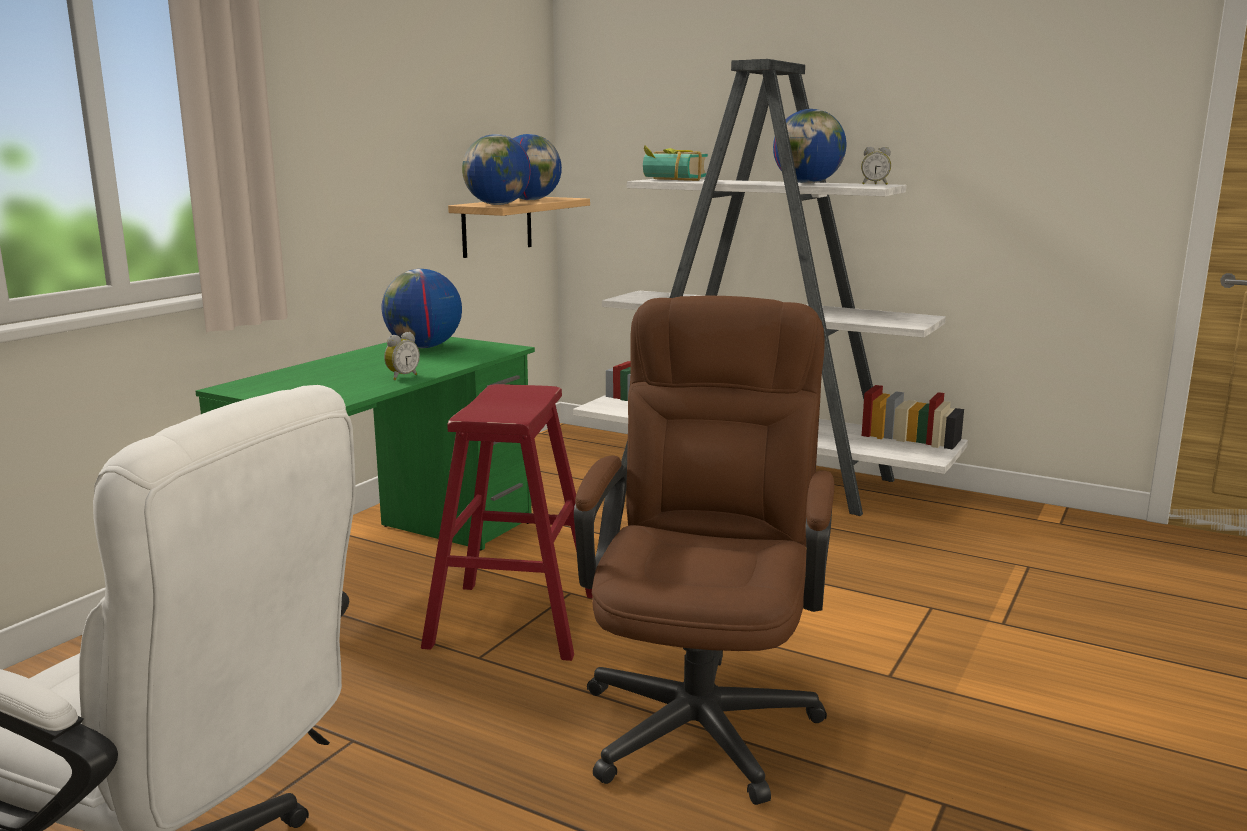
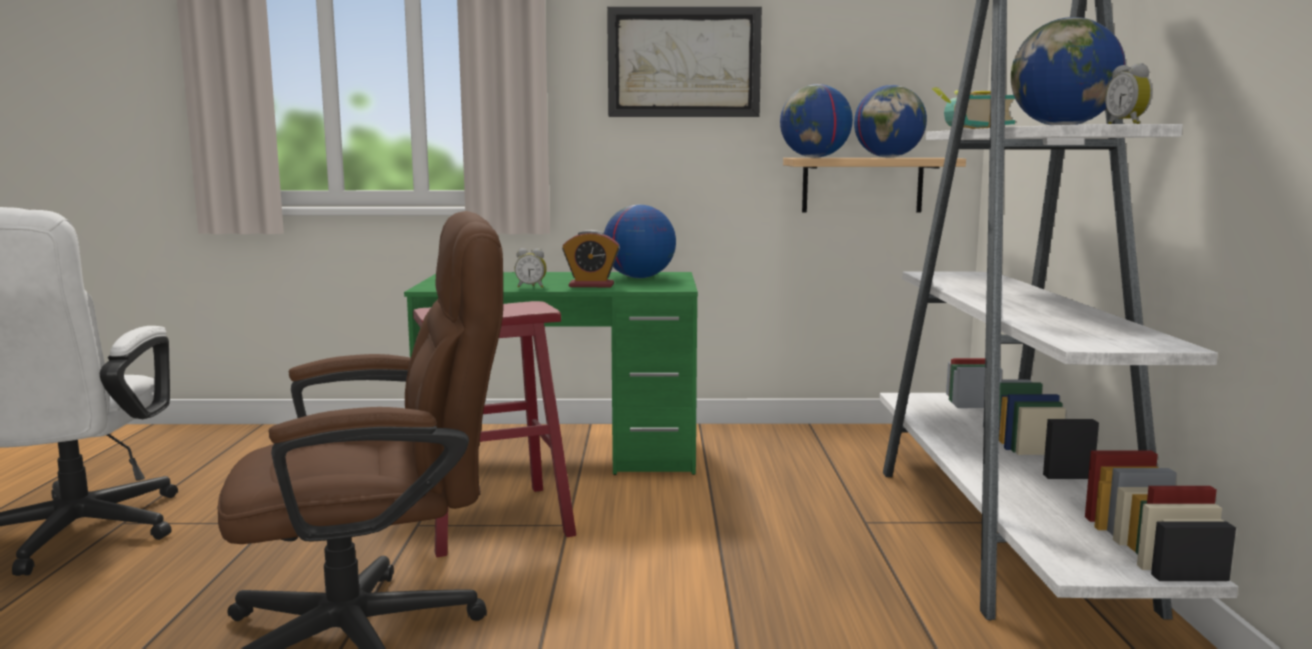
camera: 60 degrees right, 5 degrees down
none -> alarm clock [562,230,620,287]
none -> picture [607,7,762,117]

